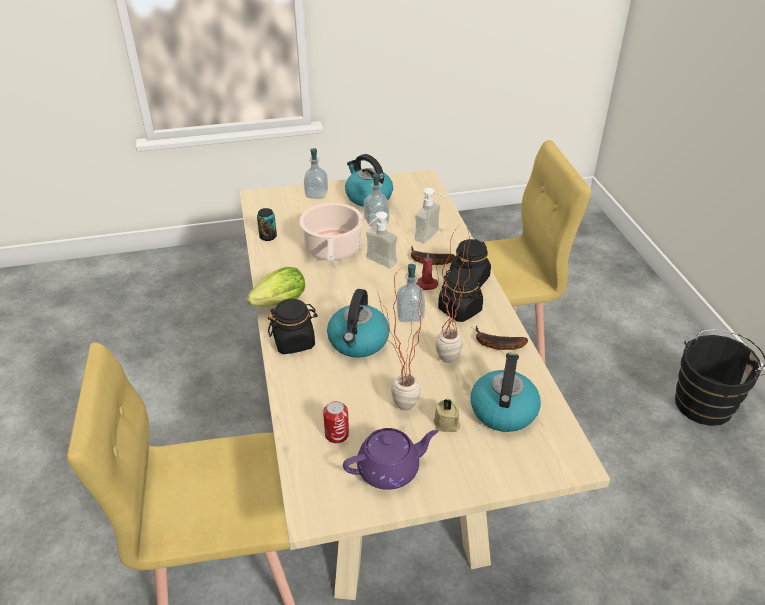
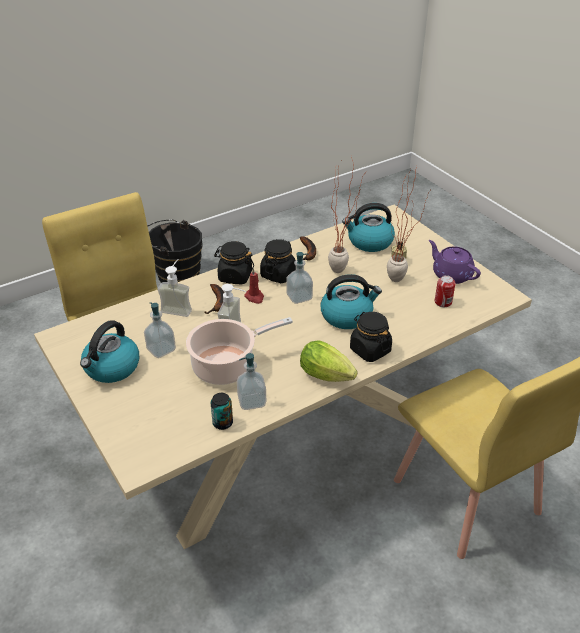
camera: 110 degrees left, 0 degrees up
soap dispenser [304,148,328,199] -> soap dispenser moved to [237,353,266,410]

